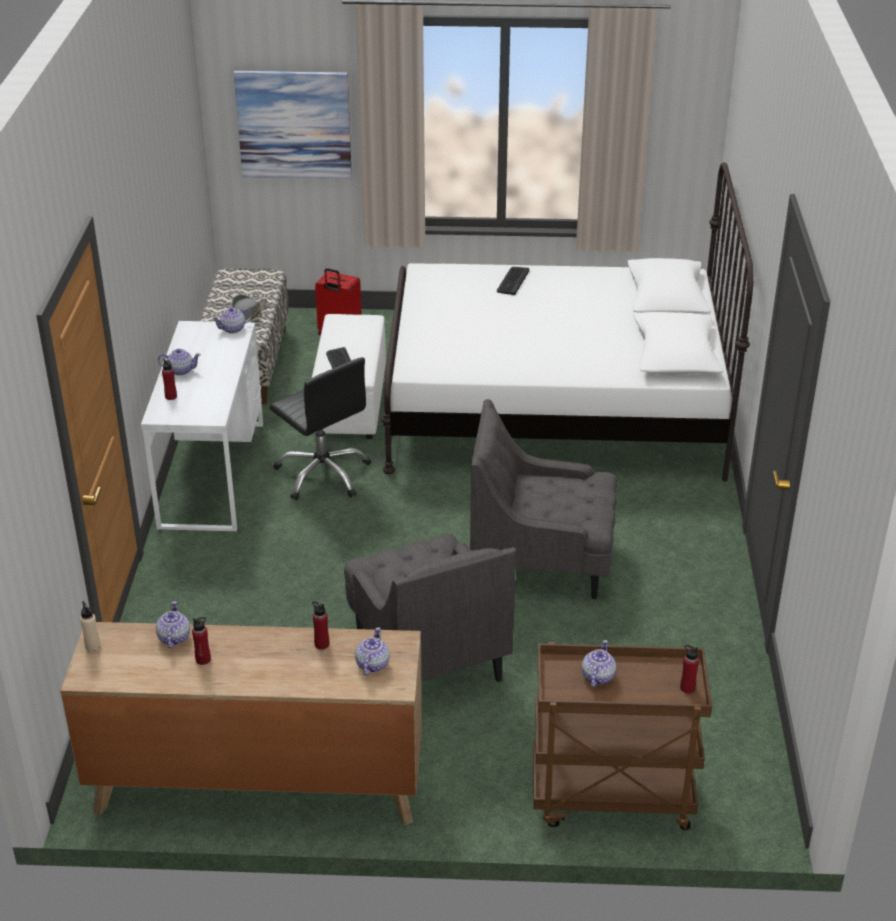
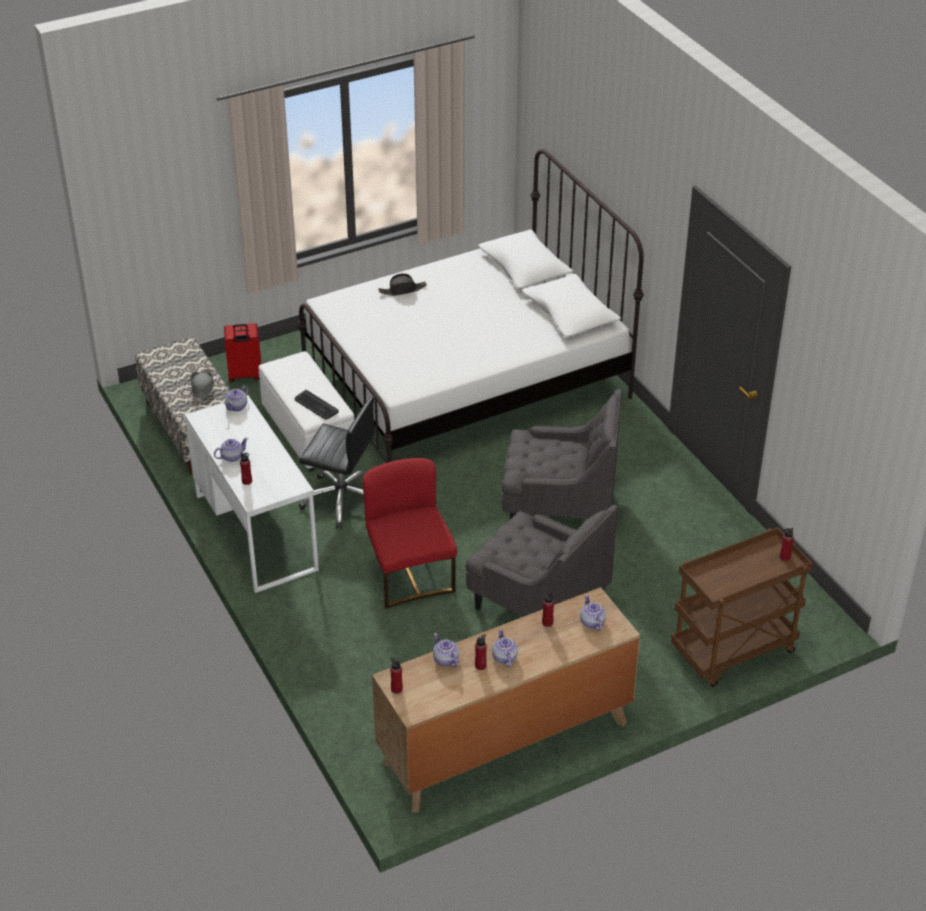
camera: 30 degrees left, 5 degrees up
beige bottle [80,601,100,652] -> red bottle [390,658,403,694]
picture [234,71,352,179] -> none
grey armchair [470,399,617,599] -> grey armchair turned 150 degrees counterclockwise [502,389,622,519]
keyboard [497,267,529,295] -> black hat [379,273,427,296]
teapot [582,640,616,687] -> teapot moved to [492,629,518,667]
none -> red chair [363,458,457,609]

